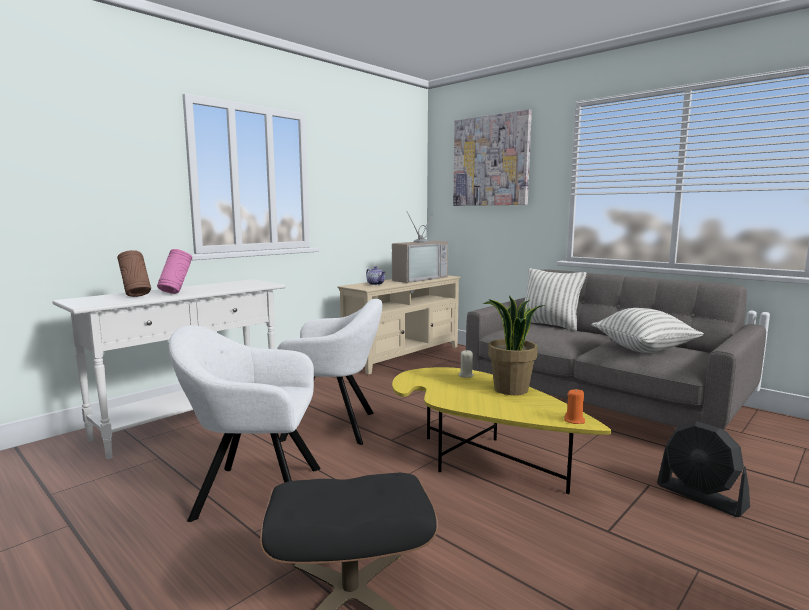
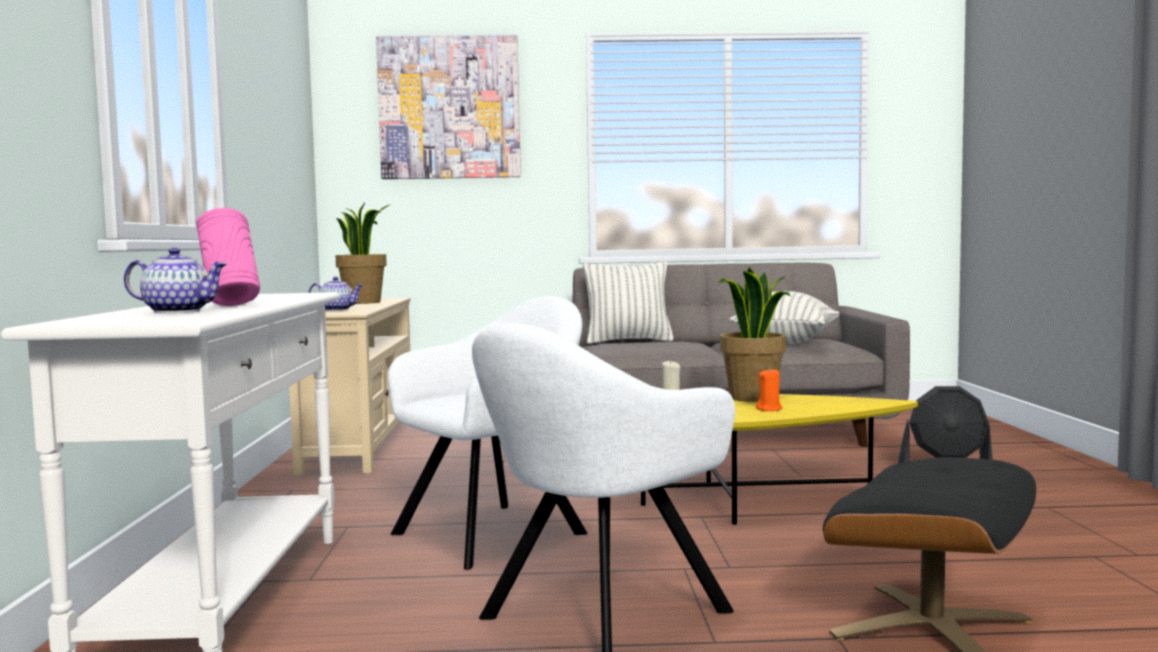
camera: 45 degrees left, 5 degrees down
brown vase [117,250,151,297] -> teapot [124,248,227,313]
television [392,211,448,283] -> potted plant [336,203,391,304]
orange candle [564,388,585,424] -> orange candle moved to [756,368,782,411]

